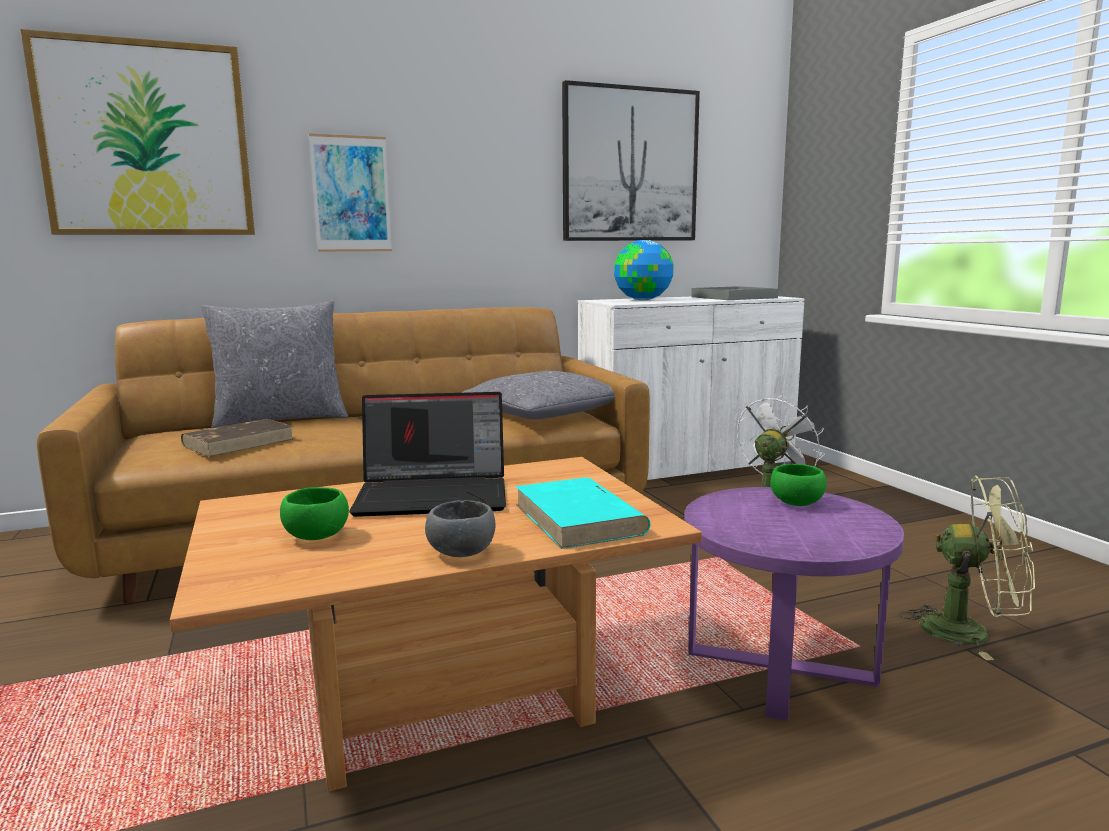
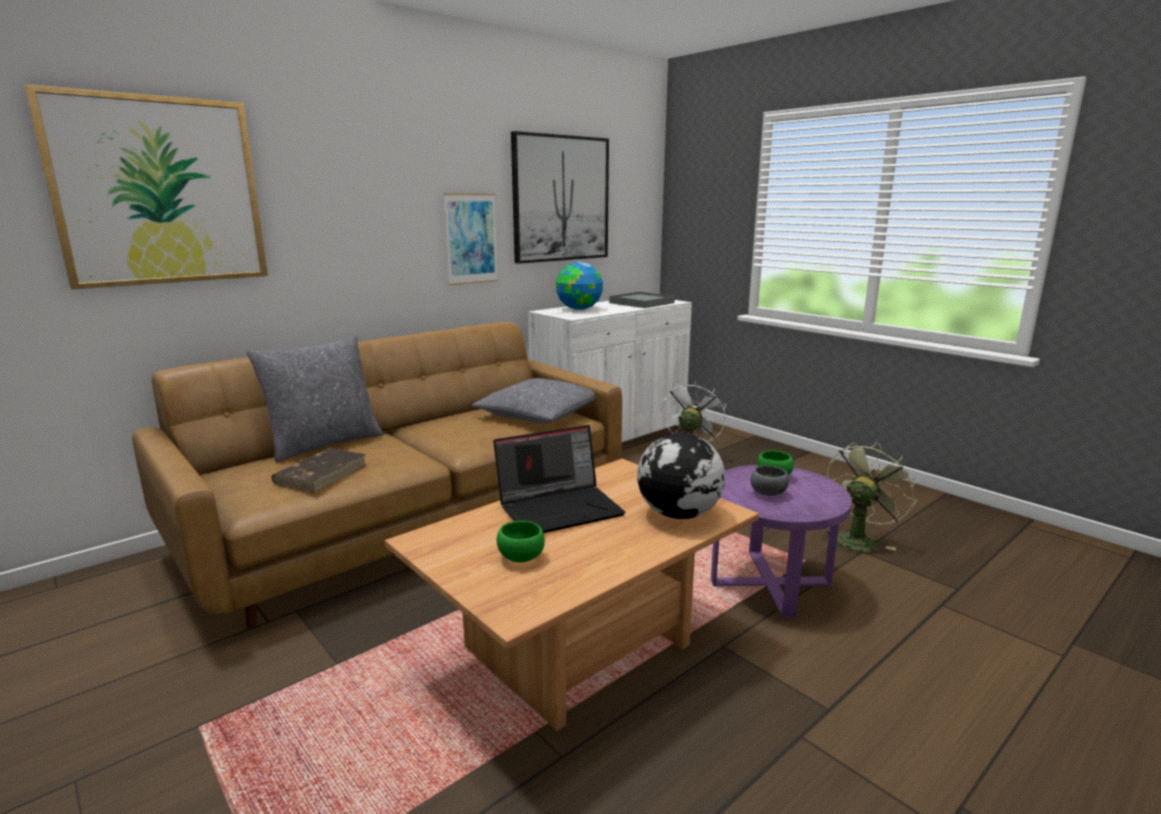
camera: 20 degrees left, 5 degrees up
picture [309,133,392,252] -> picture moved to [444,193,498,285]
grey bowl [425,500,496,557] -> grey bowl moved to [751,466,789,496]
turquoise book [516,477,651,549] -> globe [637,433,725,519]
green fan [899,476,1035,660] -> green fan turned 45 degrees counterclockwise [821,442,918,552]

